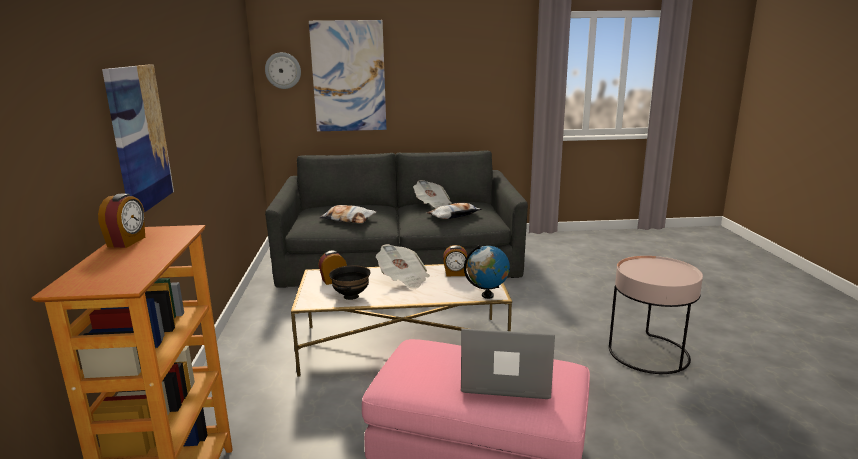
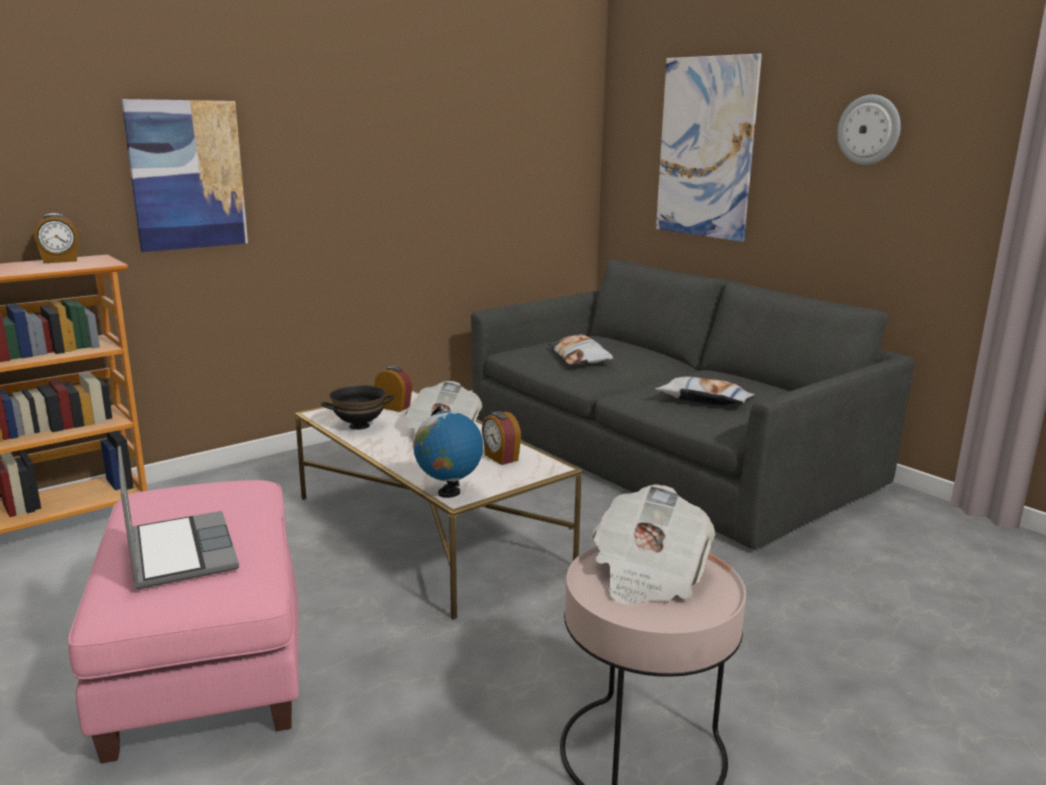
camera: 55 degrees right, 0 degrees up
wall clock [265,52,301,89] -> wall clock moved to [837,95,901,165]
newspaper [413,180,452,209] -> newspaper moved to [593,485,715,605]

